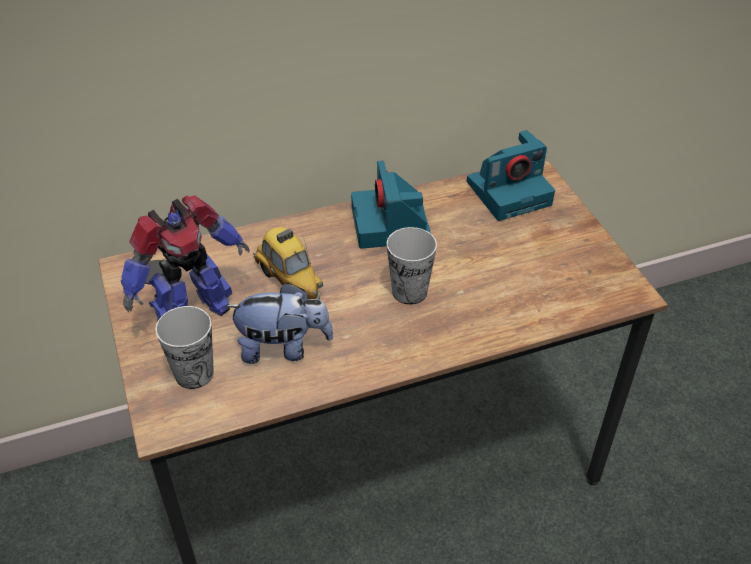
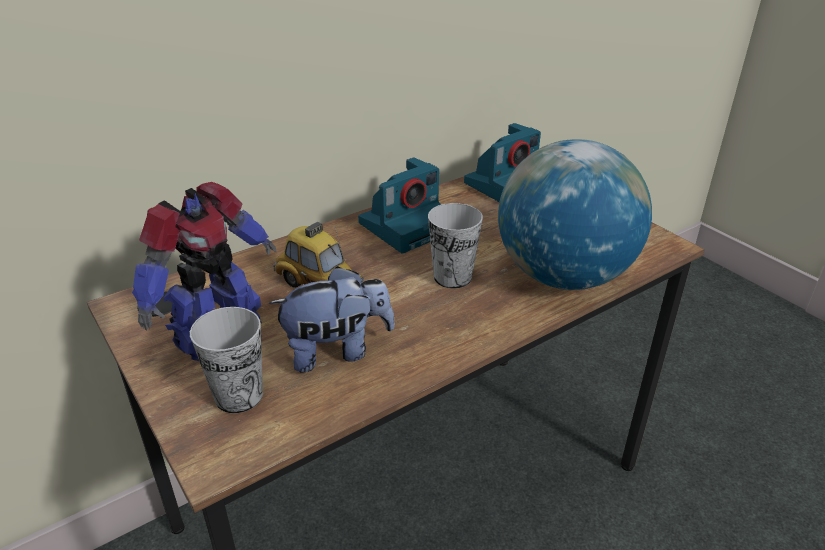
camera: 15 degrees left, 10 degrees down
camera [351,161,430,249] -> camera turned 105 degrees counterclockwise [358,157,441,253]
none -> globe [498,139,652,290]

